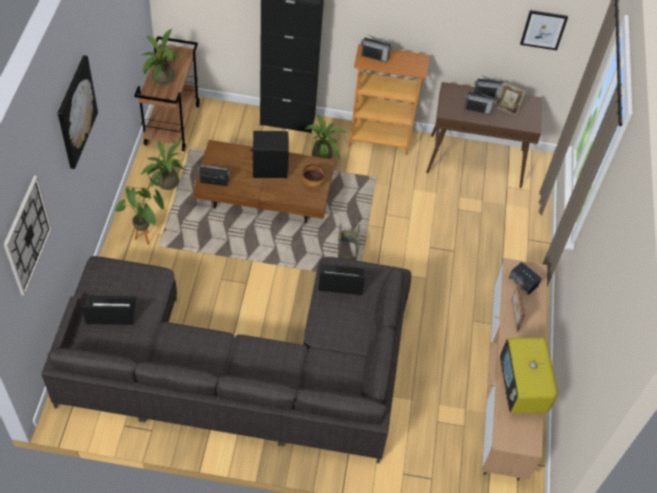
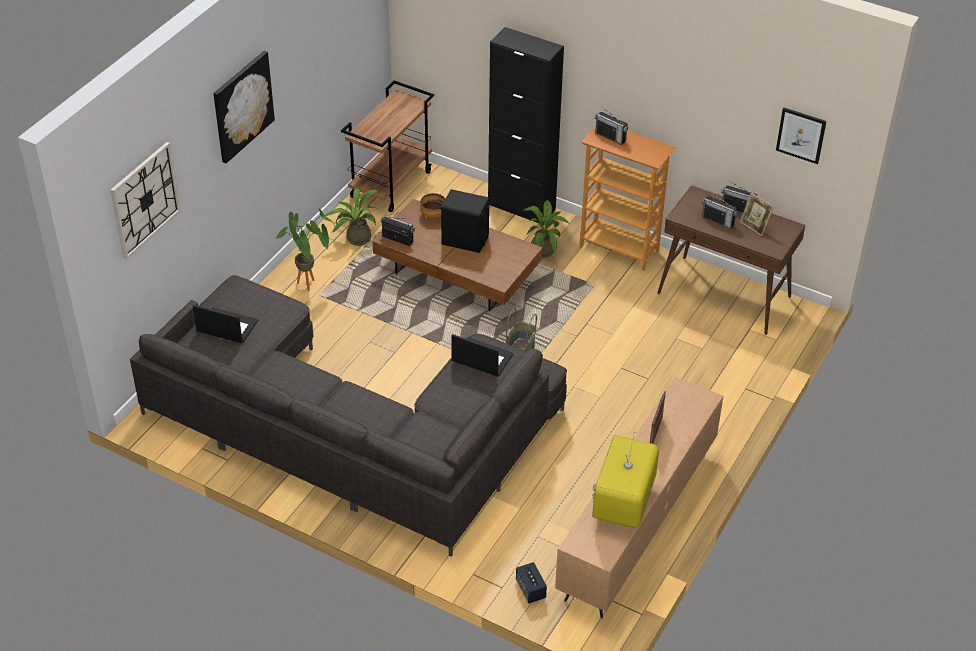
camera: 25 degrees right, 10 degrees down
potted plant [141,29,181,85] -> none
bowl [302,164,325,187] -> bowl moved to [420,193,445,219]
speaker [509,262,542,295] -> speaker moved to [516,562,547,603]

